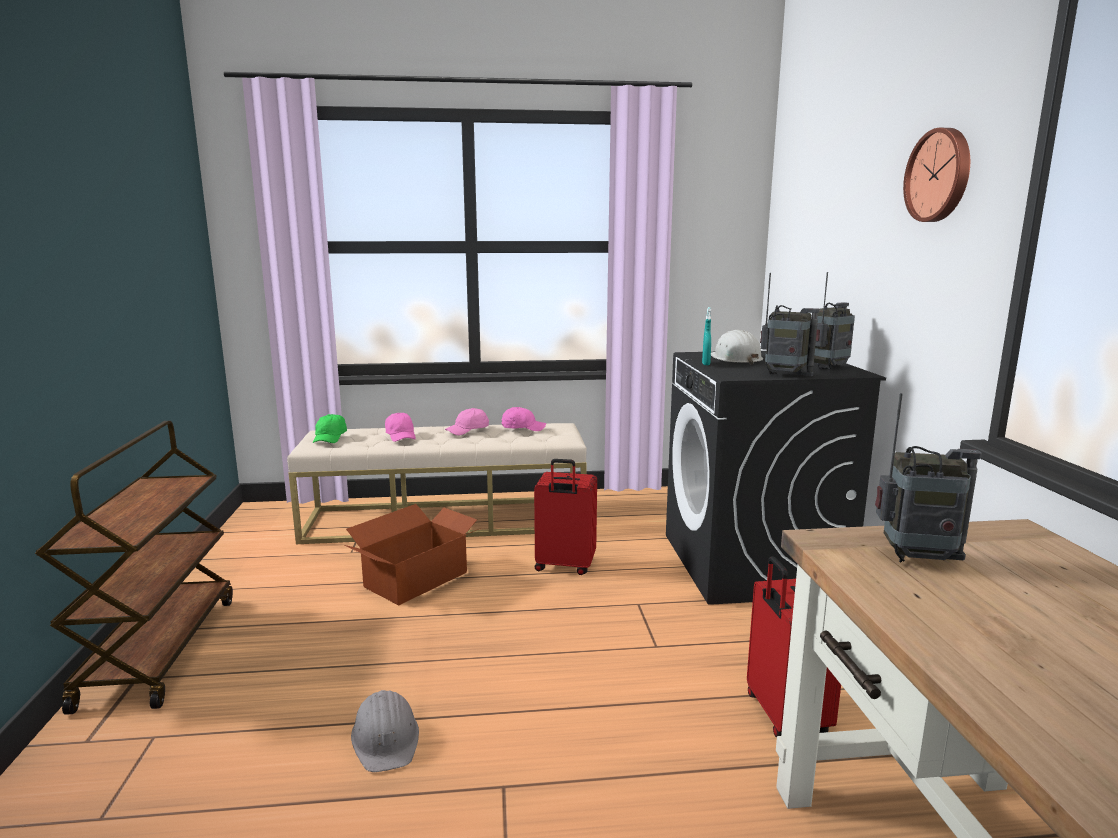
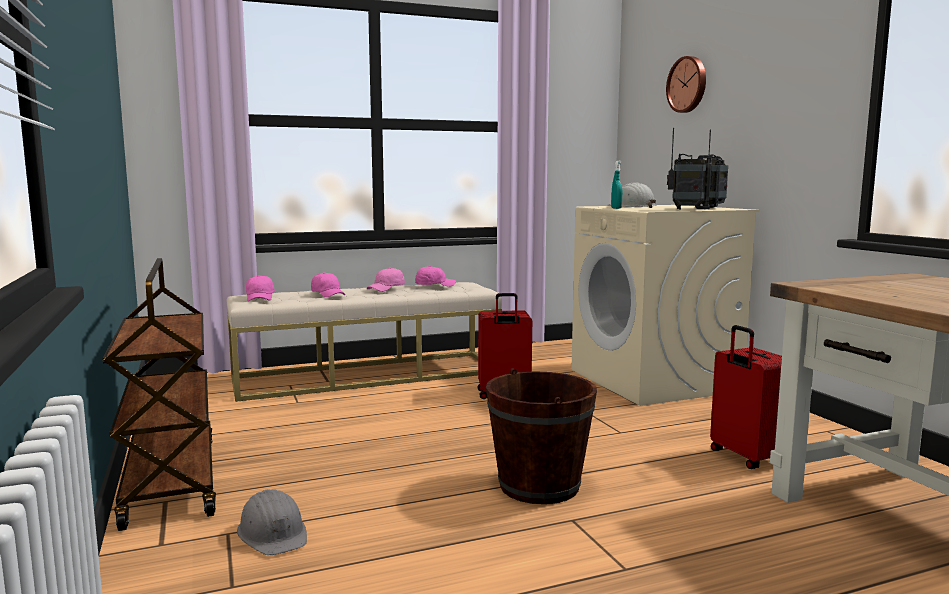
camera: 15 degrees left, 5 degrees down
green cap [313,414,347,443] -> pink cap [246,275,275,301]
cardboard box [345,504,481,605] -> none
grey hard hat [351,690,419,772] -> grey hard hat moved to [237,489,307,555]
black washing machine [666,351,886,605] -> beige washing machine [571,205,759,406]
radio [875,393,982,562] -> none
wall clock [903,128,970,222] -> wall clock moved to [666,56,706,113]
none -> brown bucket [486,368,597,504]

